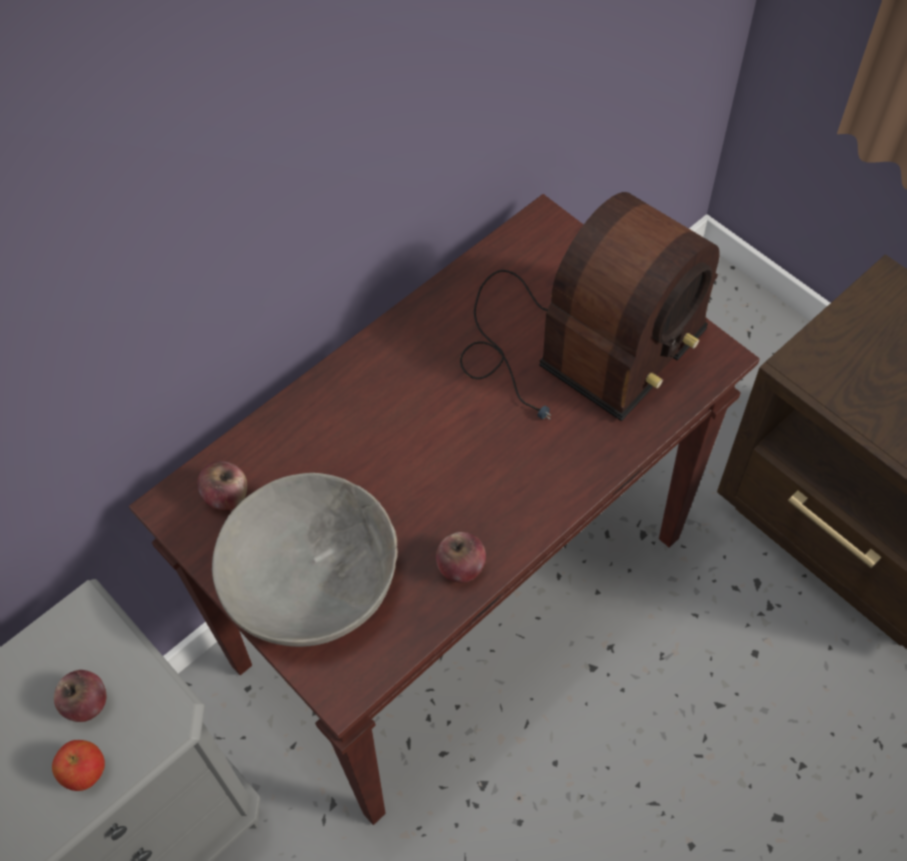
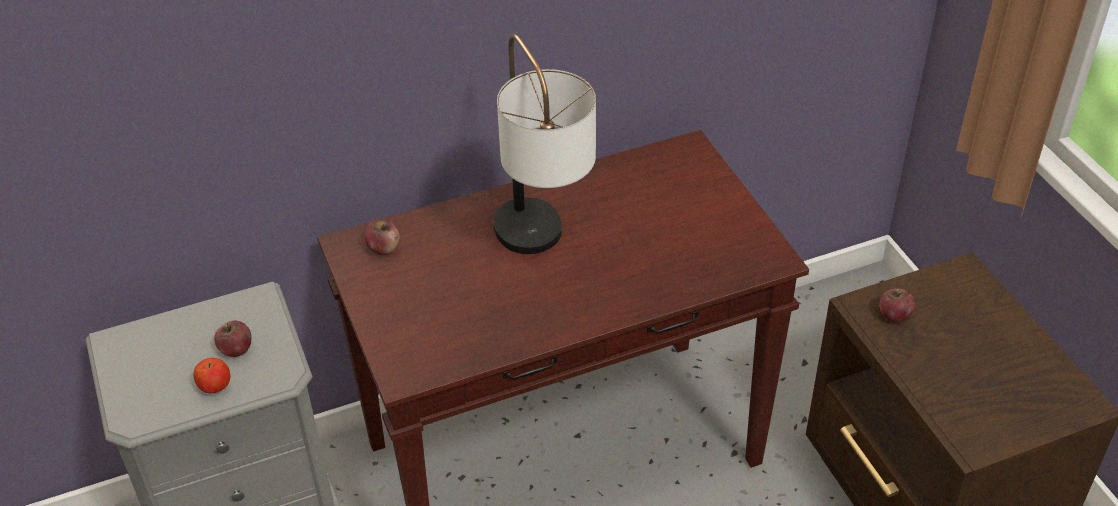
camera: 20 degrees right, 15 degrees down
grey bowl [212,473,398,647] -> none
apple [436,532,486,583] -> apple moved to [879,289,915,322]
radio [460,192,720,421] -> none
none -> table lamp [493,34,596,254]

